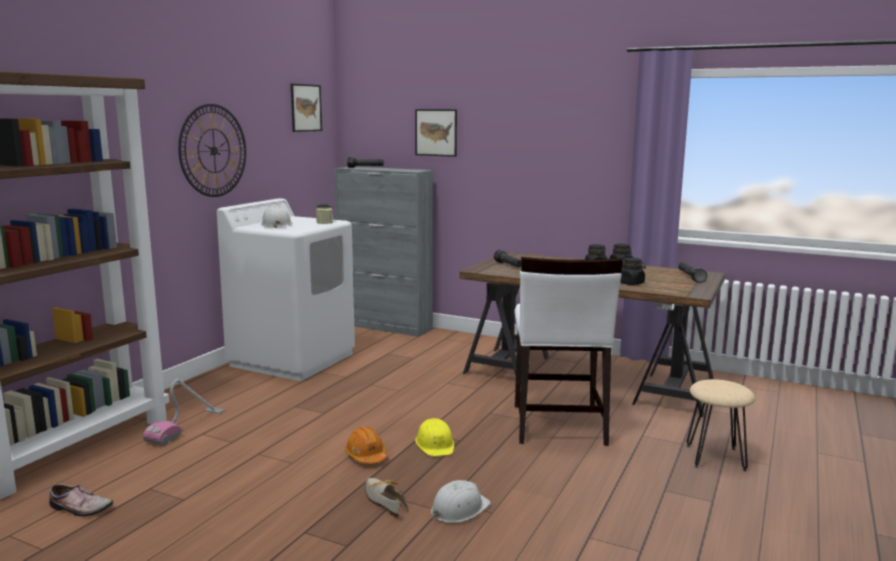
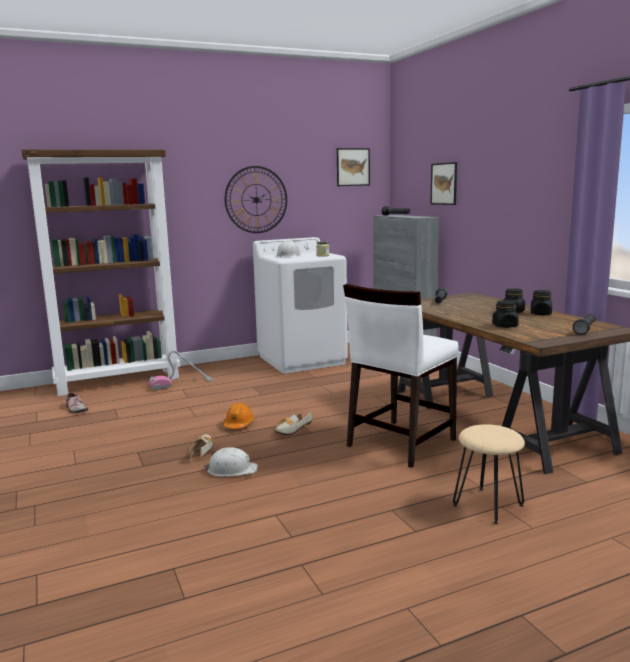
camera: 40 degrees right, 0 degrees up
yellow hard hat [415,418,454,456] -> shoe [275,411,312,435]

